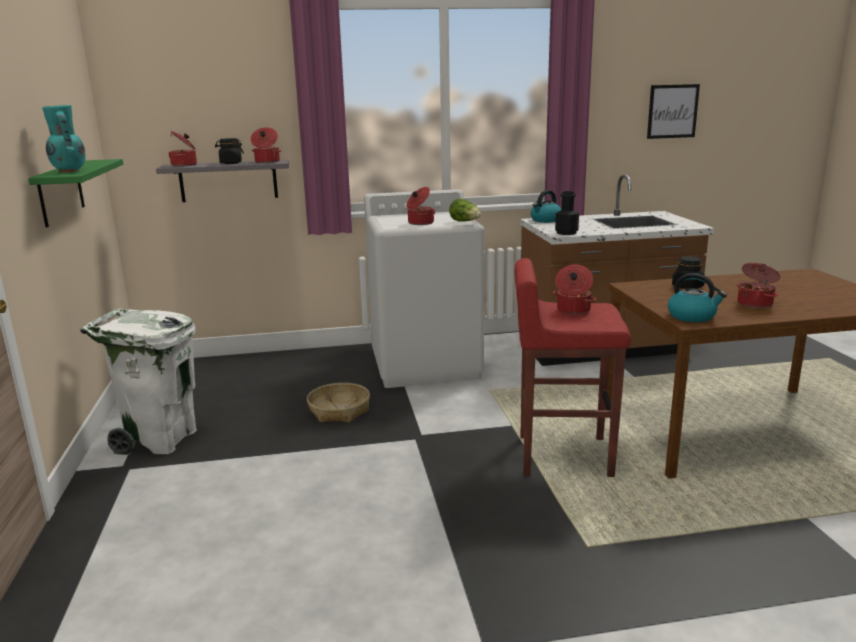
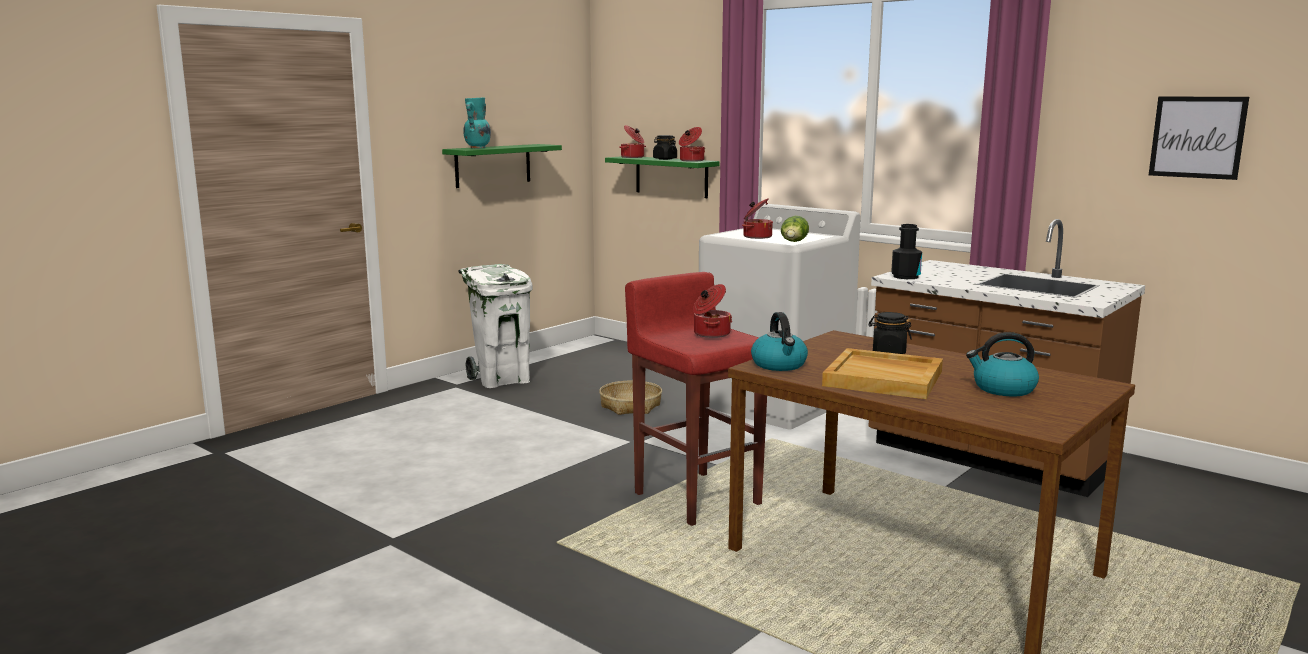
camera: 50 degrees right, 5 degrees down
grey shelf [156,160,289,202] -> green shelf [605,156,720,198]
kettle [531,190,562,223] -> kettle moved to [966,332,1039,396]
cooking pot [737,263,780,308] -> beige tray [822,348,943,399]

